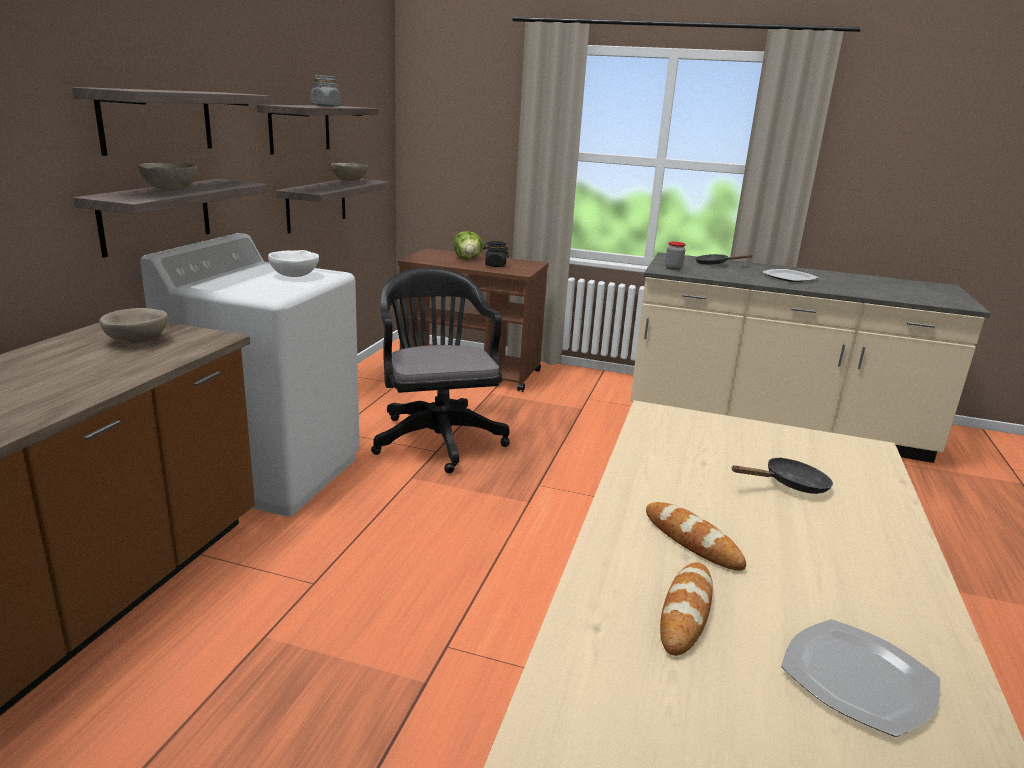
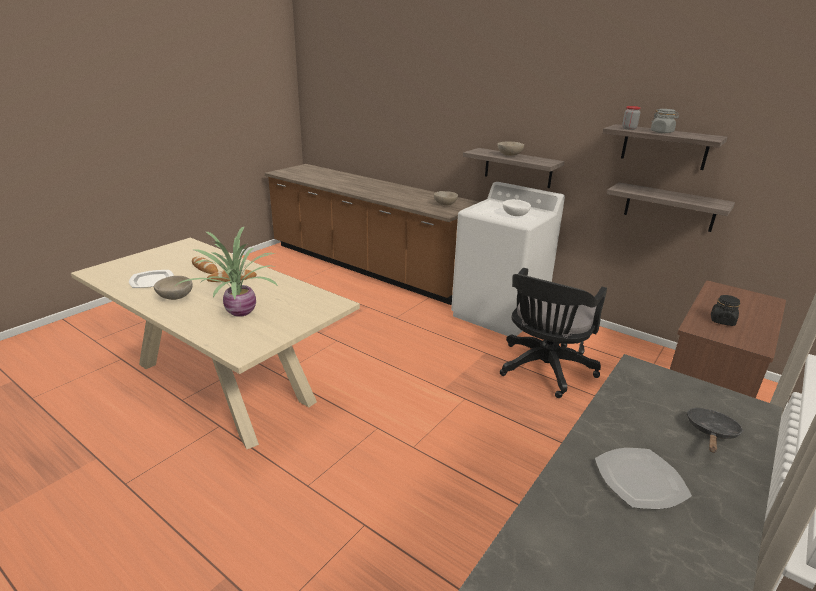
camera: 110 degrees right, 5 degrees up
shelf [72,87,271,156] -> none
beige bowl [331,163,368,181] -> beige bowl moved to [154,276,193,300]
black office chair [371,268,510,473] -> black office chair turned 120 degrees clockwise [500,268,607,398]
lettuce [454,231,483,259] -> none
jar [665,242,686,270] -> jar moved to [622,106,641,130]
black frying pan [731,457,833,494] -> potted plant [175,227,278,317]

